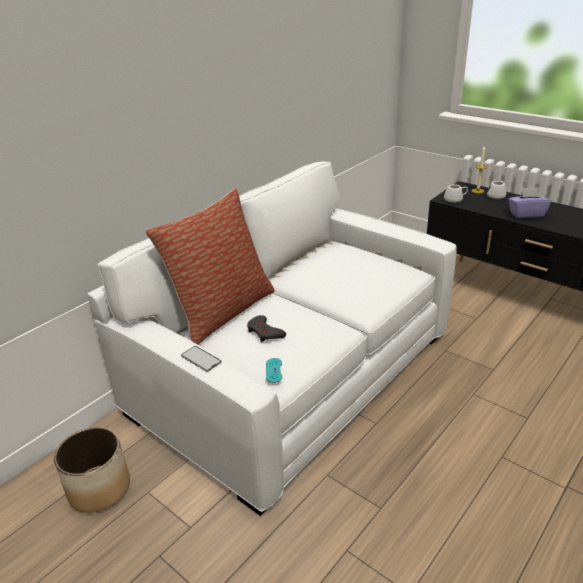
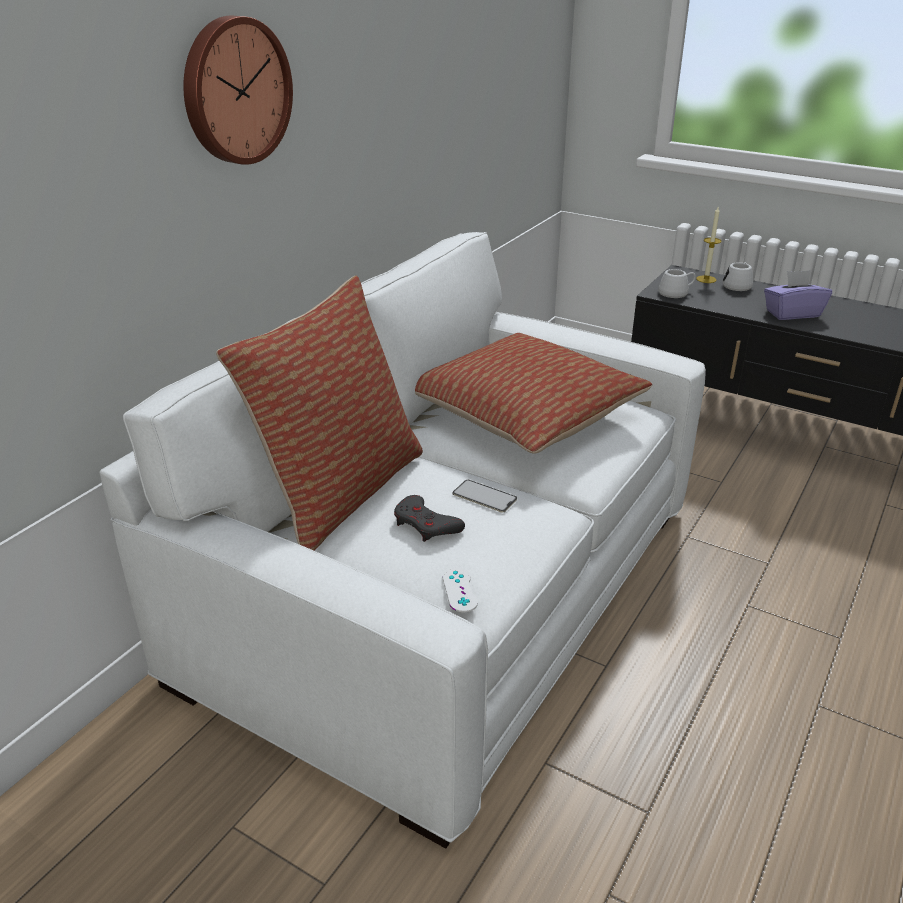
camera: 10 degrees left, 0 degrees up
planter [54,427,130,513] -> none
phone [181,346,222,372] -> phone moved to [453,480,517,513]
turquoise game controller [266,358,282,383] -> white game controller [443,568,478,612]
none -> wall clock [183,16,293,165]
none -> pillow [415,333,652,454]

